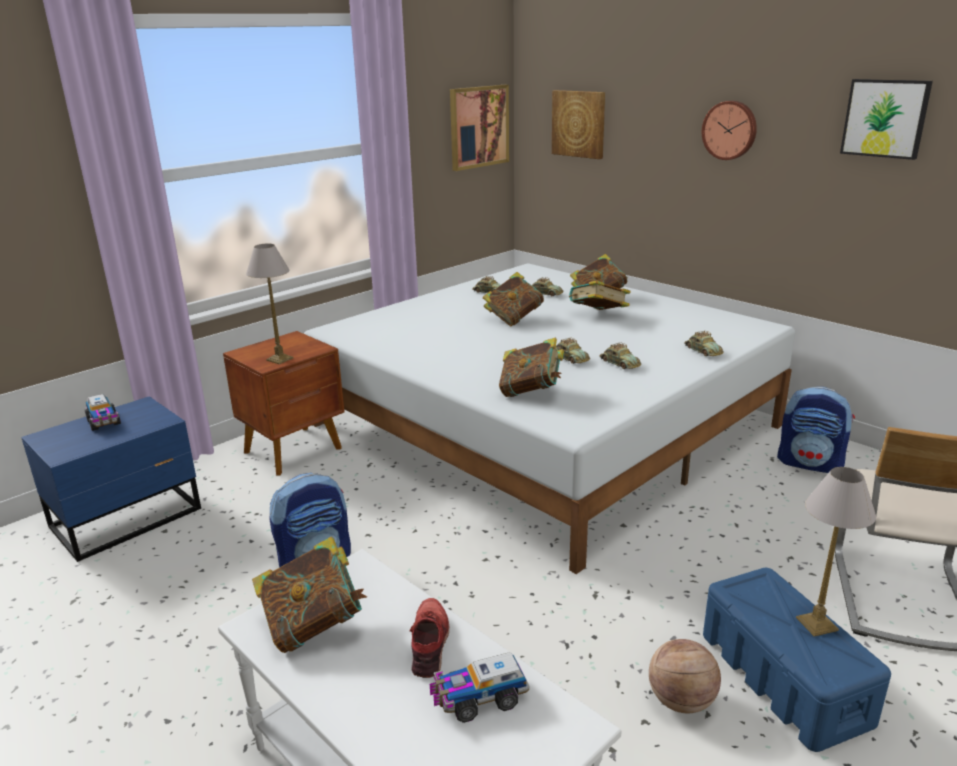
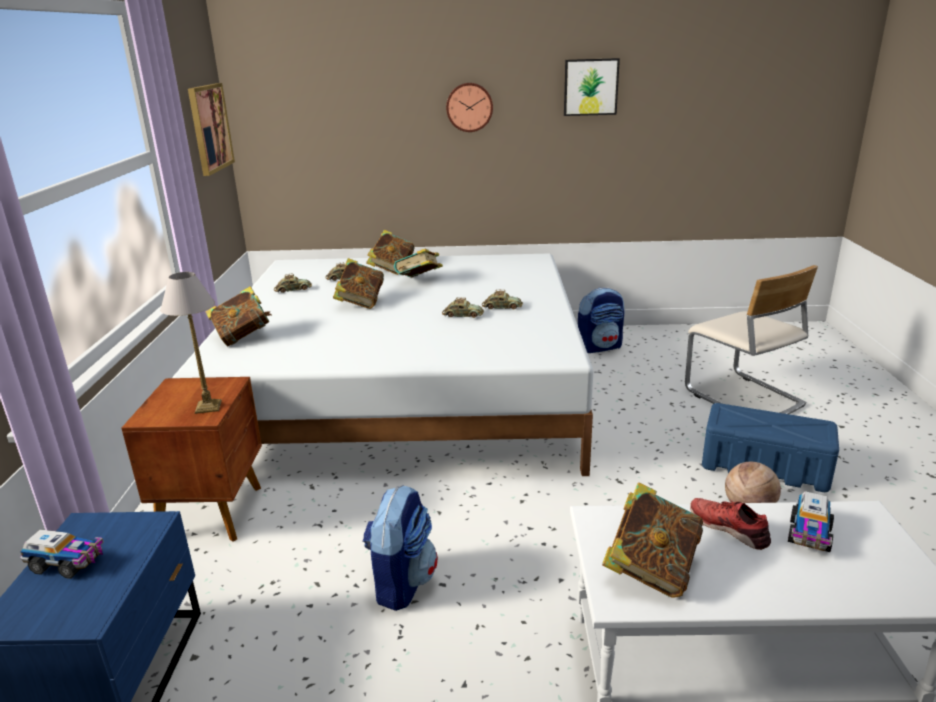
camera: 45 degrees left, 0 degrees up
book [499,338,564,397] -> book moved to [205,286,272,346]
picture [552,90,605,159] -> none
toy car [684,331,724,356] -> none
table lamp [796,467,876,637] -> none

